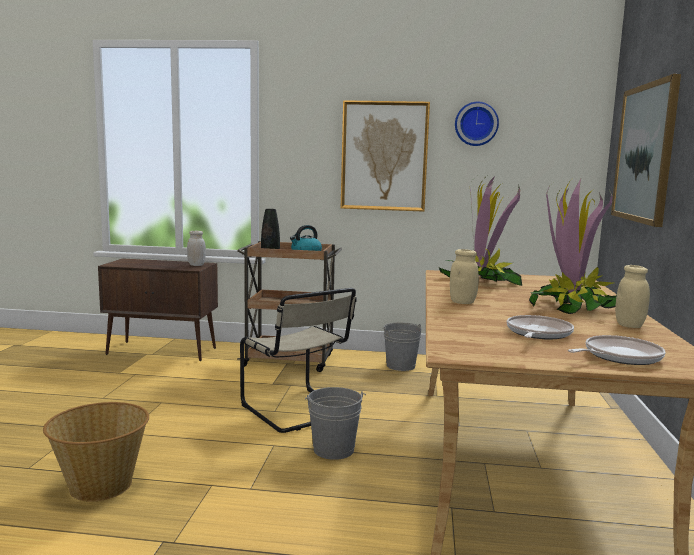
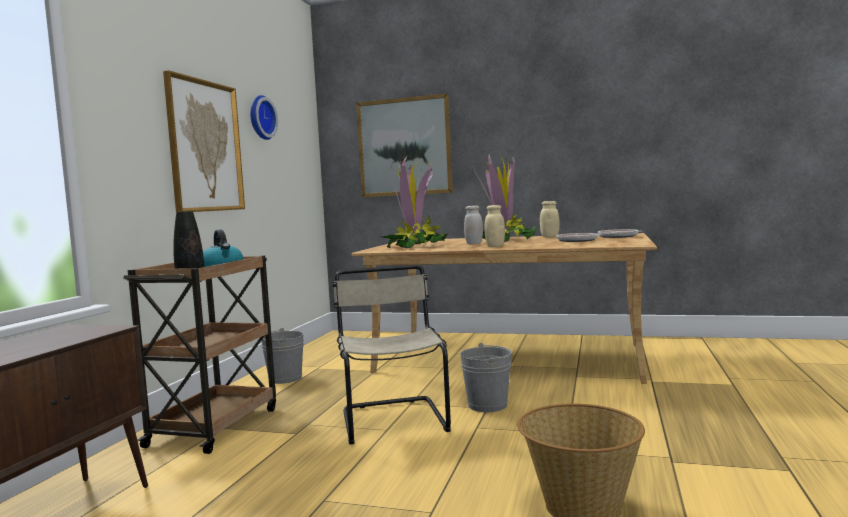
camera: 80 degrees left, 5 degrees down
white jar [187,231,206,266] -> white jar moved to [464,205,483,244]
beige chair [240,288,357,433] -> beige chair turned 75 degrees counterclockwise [332,265,451,444]

